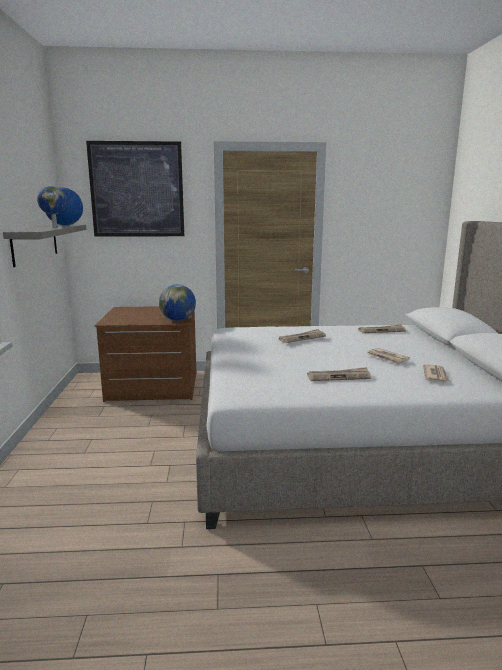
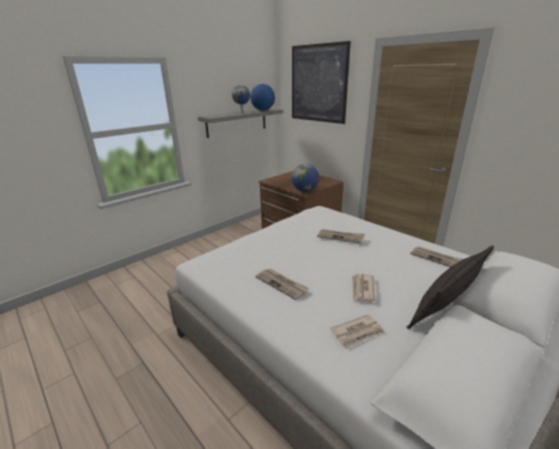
camera: 50 degrees right, 10 degrees up
none -> pillow [406,245,494,329]

